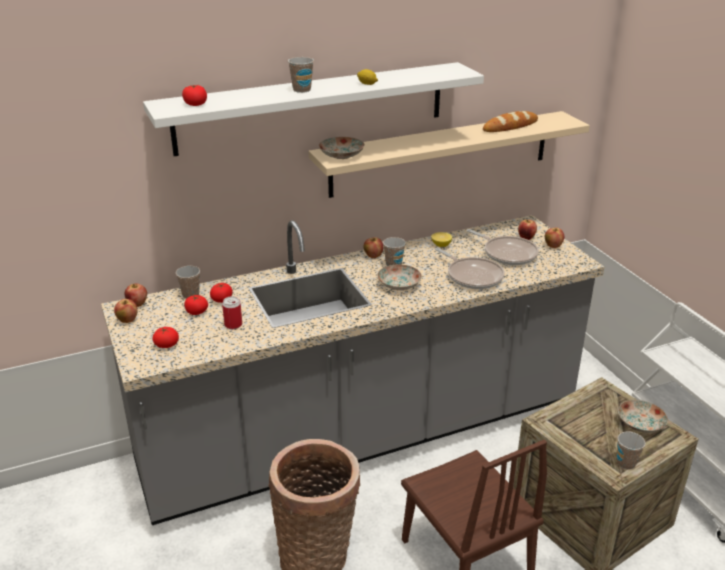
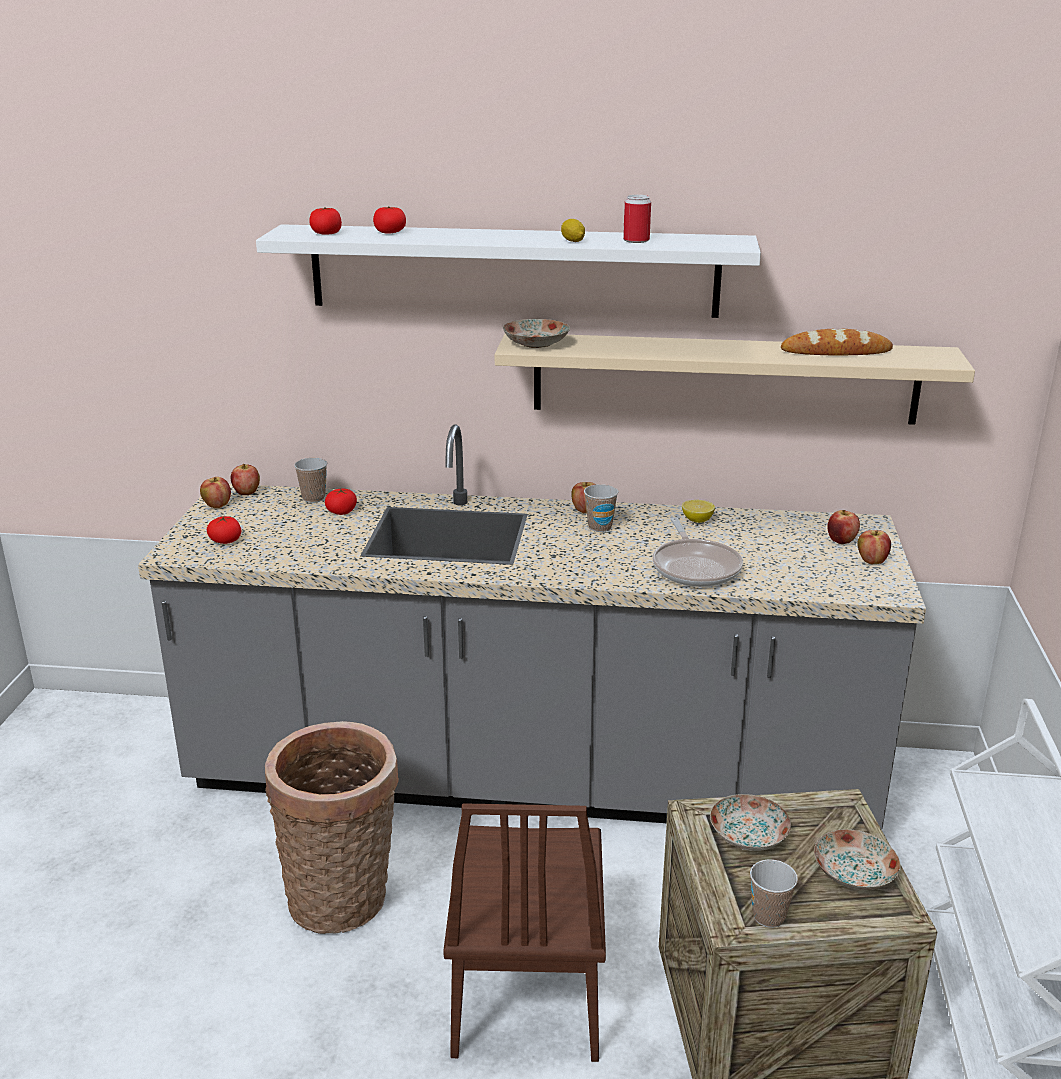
camera: 30 degrees right, 5 degrees down
tomato [184,295,208,315] -> tomato moved to [373,206,406,234]
can [222,296,242,329] -> can moved to [623,195,651,243]
cup [288,57,314,93] -> none
plate [377,265,422,290] -> plate moved to [710,794,791,851]
frying pan [467,229,539,266] -> none

